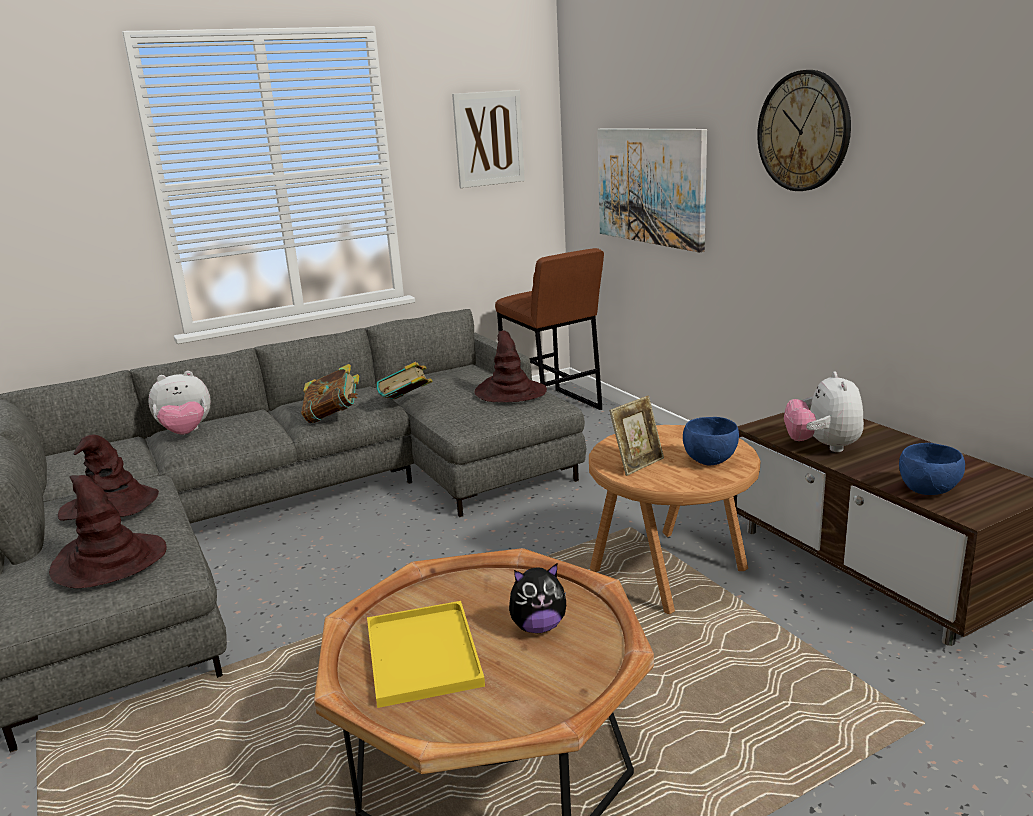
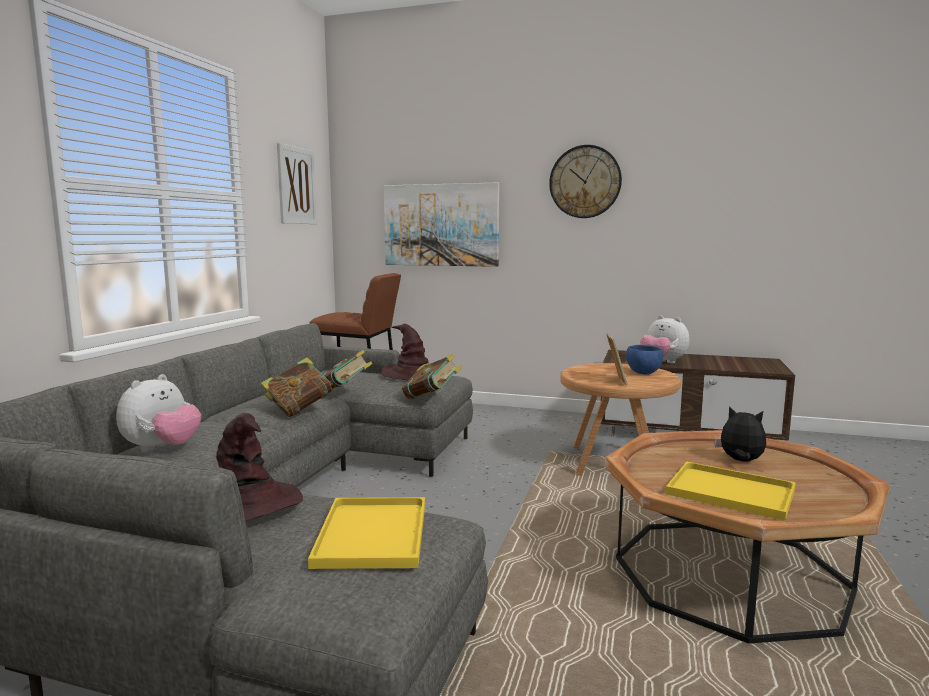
camera: 45 degrees left, 10 degrees down
brown hat [49,475,166,588] -> yellow tray [308,497,425,569]
plush toy [509,564,566,633] -> plush toy turned 90 degrees counterclockwise [714,406,766,462]
blue bowl [899,443,965,495] -> none
none -> book [402,354,462,399]

